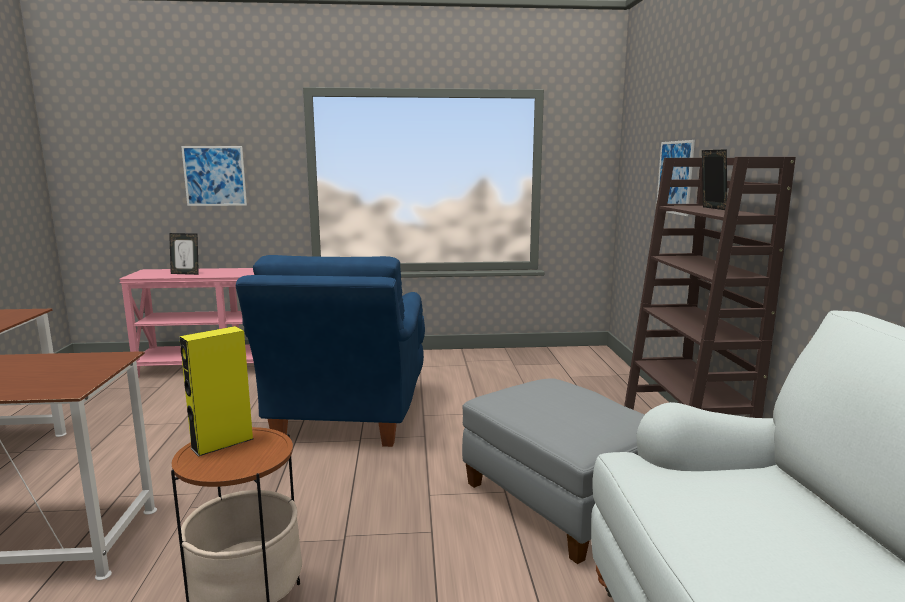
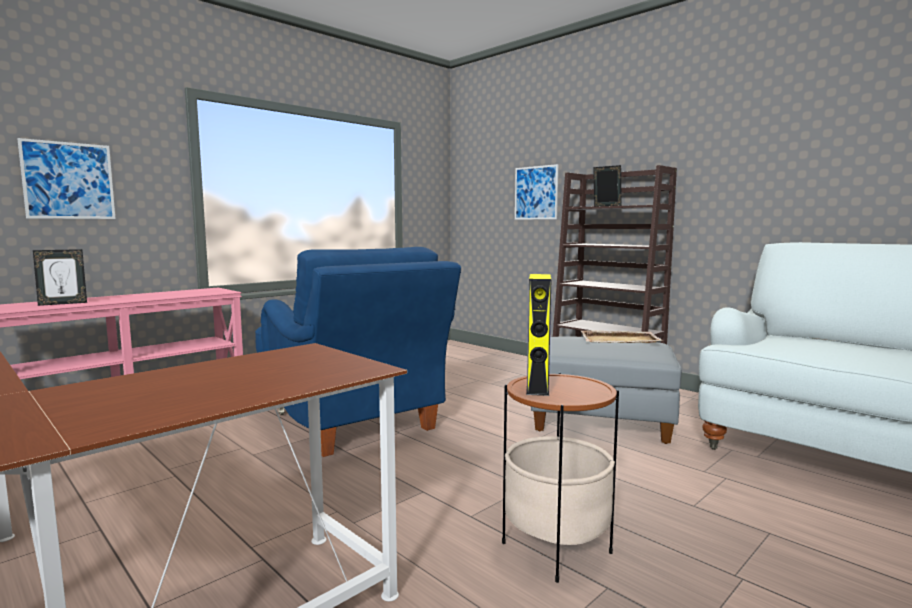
camera: 40 degrees left, 5 degrees down
none -> beige tray [581,330,663,343]

